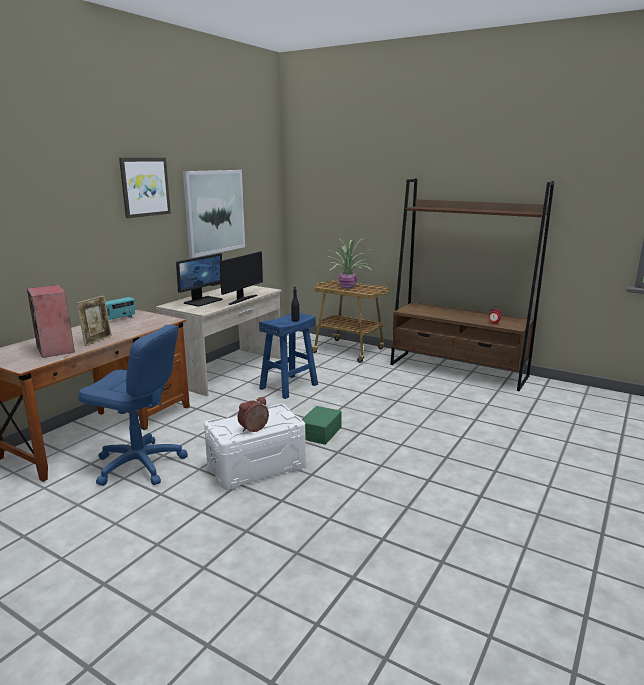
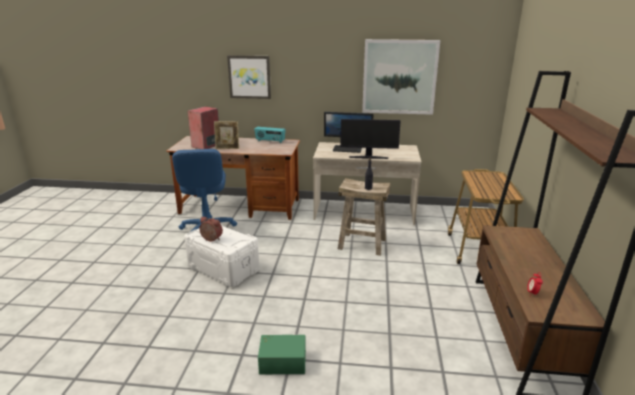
camera: 65 degrees right, 5 degrees up
picture [119,158,171,218] -> picture moved to [227,55,271,99]
blue stool [259,313,318,399] -> beige stool [338,178,391,256]
green storage box [302,406,342,445] -> green storage box moved to [258,335,306,374]
potted plant [326,238,372,289] -> none

